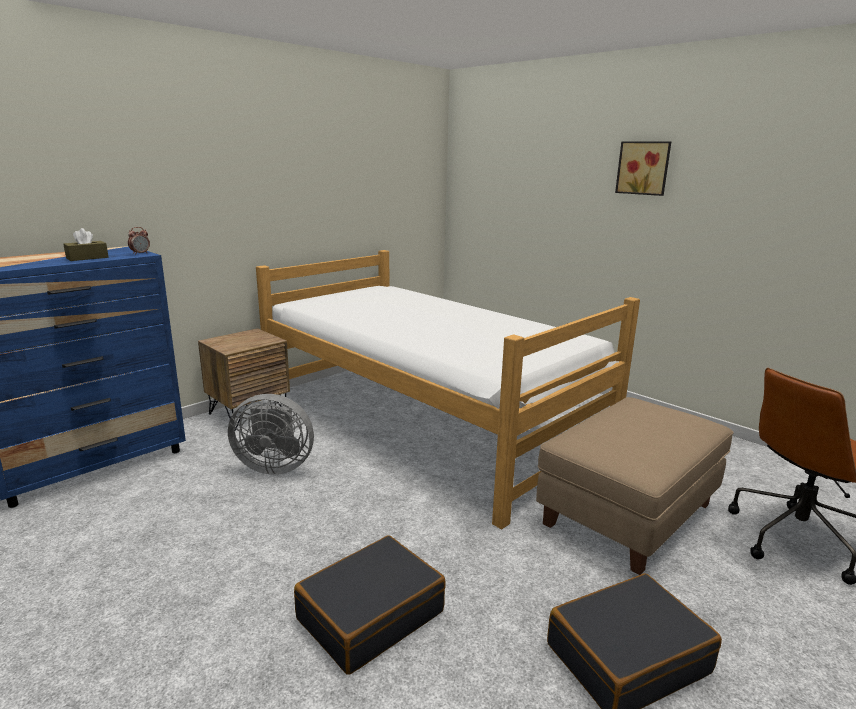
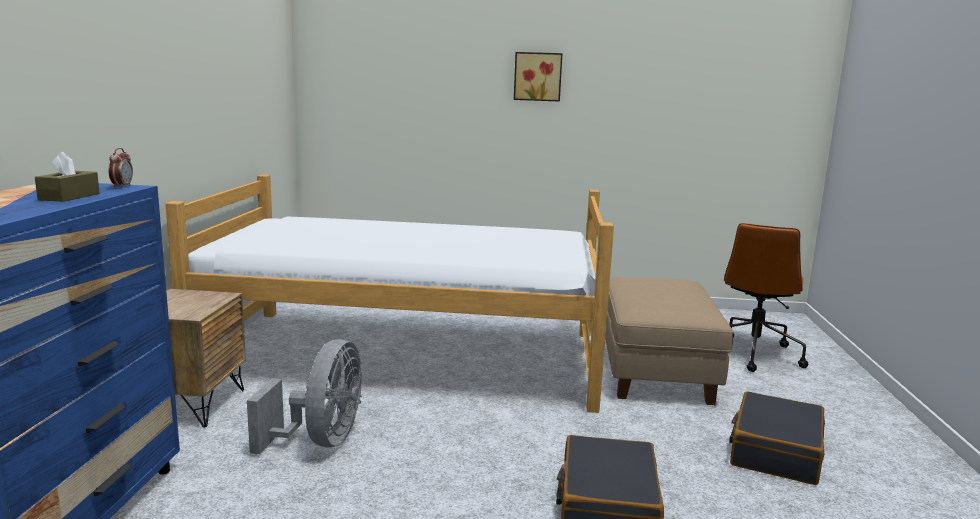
camera: 40 degrees left, 5 degrees down
grey fan [228,394,314,475] -> grey fan turned 45 degrees counterclockwise [247,339,362,454]

